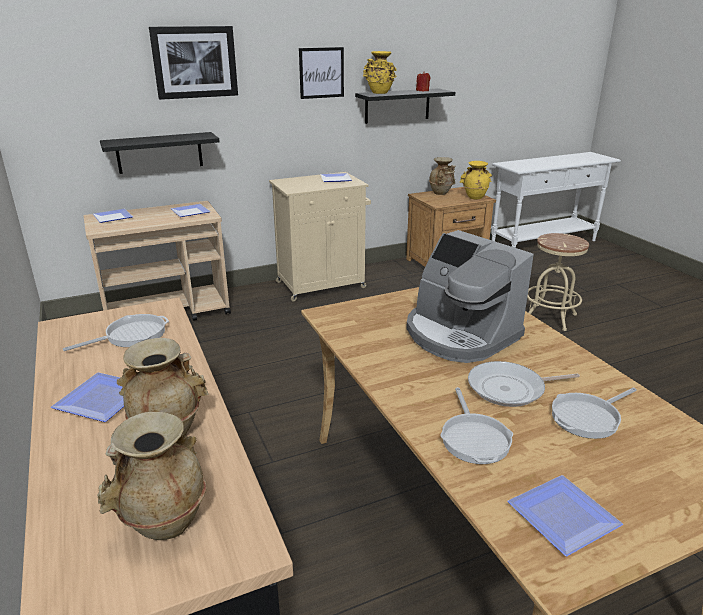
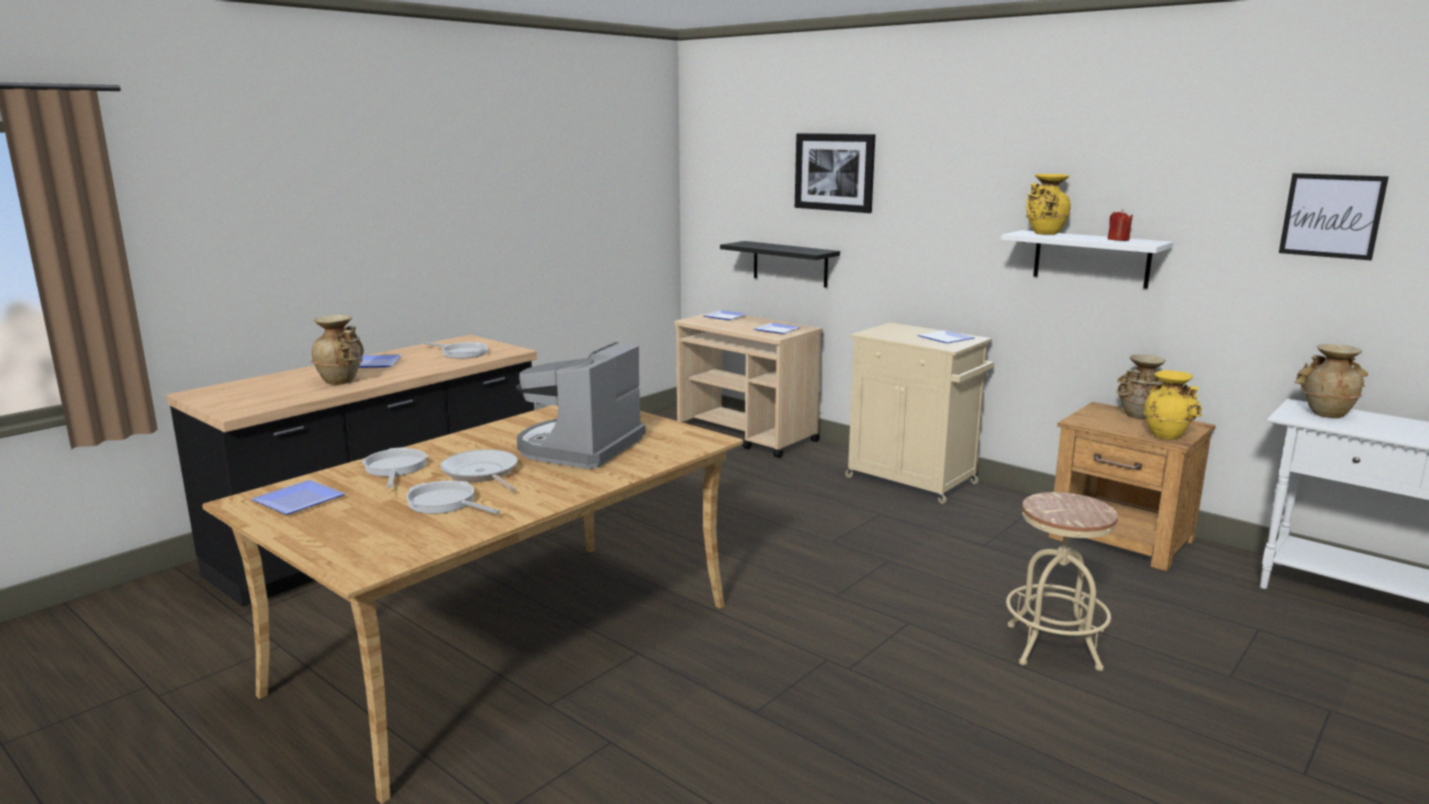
camera: 65 degrees right, 10 degrees down
beige vase [97,412,206,540] -> beige vase moved to [1295,344,1368,418]
picture [299,47,344,99] -> picture moved to [1279,173,1389,260]
black shelf [355,88,455,124] -> white shelf [1001,230,1173,289]
frying pan [440,387,513,464] -> frying pan turned 105 degrees clockwise [361,447,428,488]

